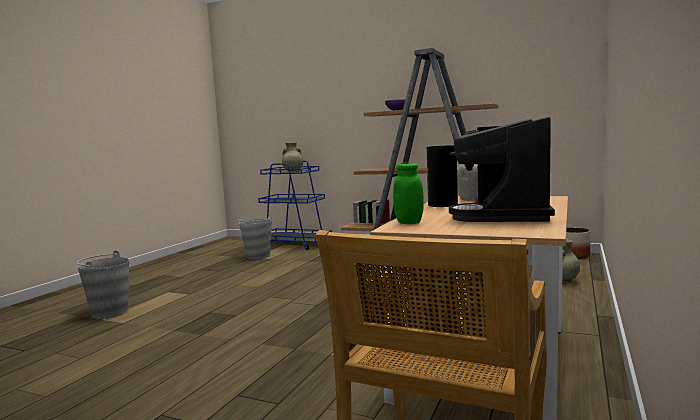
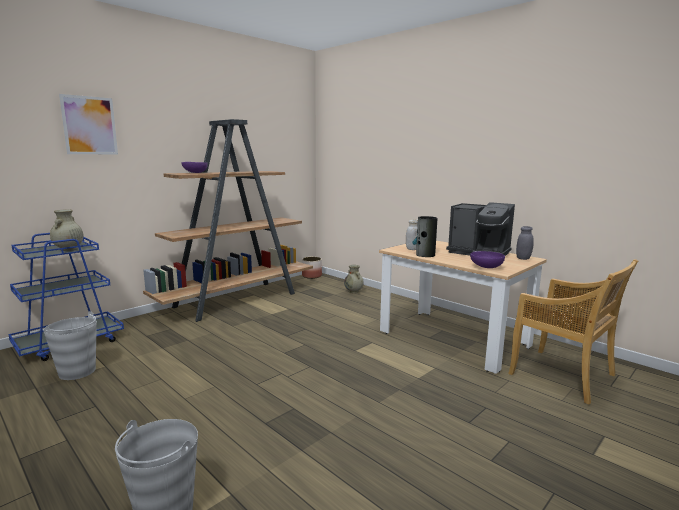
camera: 70 degrees left, 5 degrees up
green jar [393,163,424,224] -> purple bowl [470,251,505,268]
none -> picture [59,94,118,154]
none -> grey jar [516,226,534,260]

